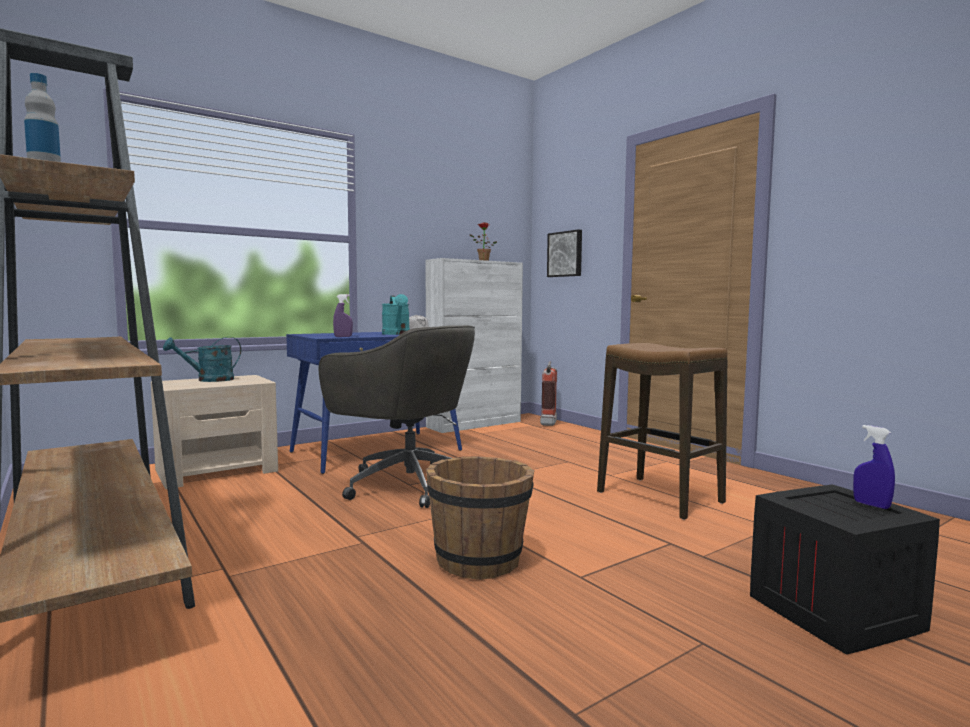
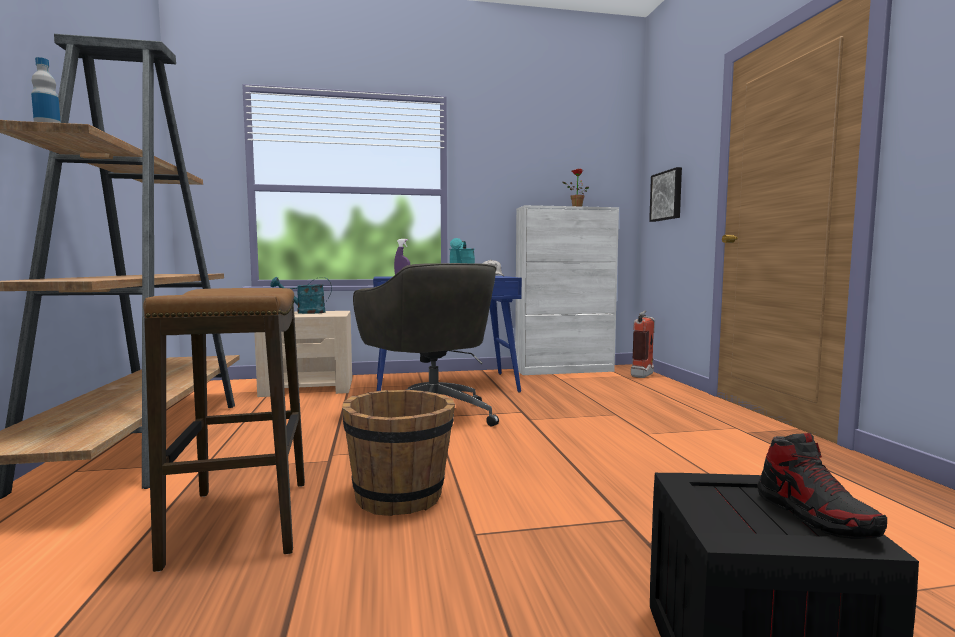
camera: 25 degrees right, 0 degrees up
stool [597,343,727,520] -> stool moved to [143,288,305,572]
blue spray bottle [853,425,895,509] -> shoe [757,433,887,539]

